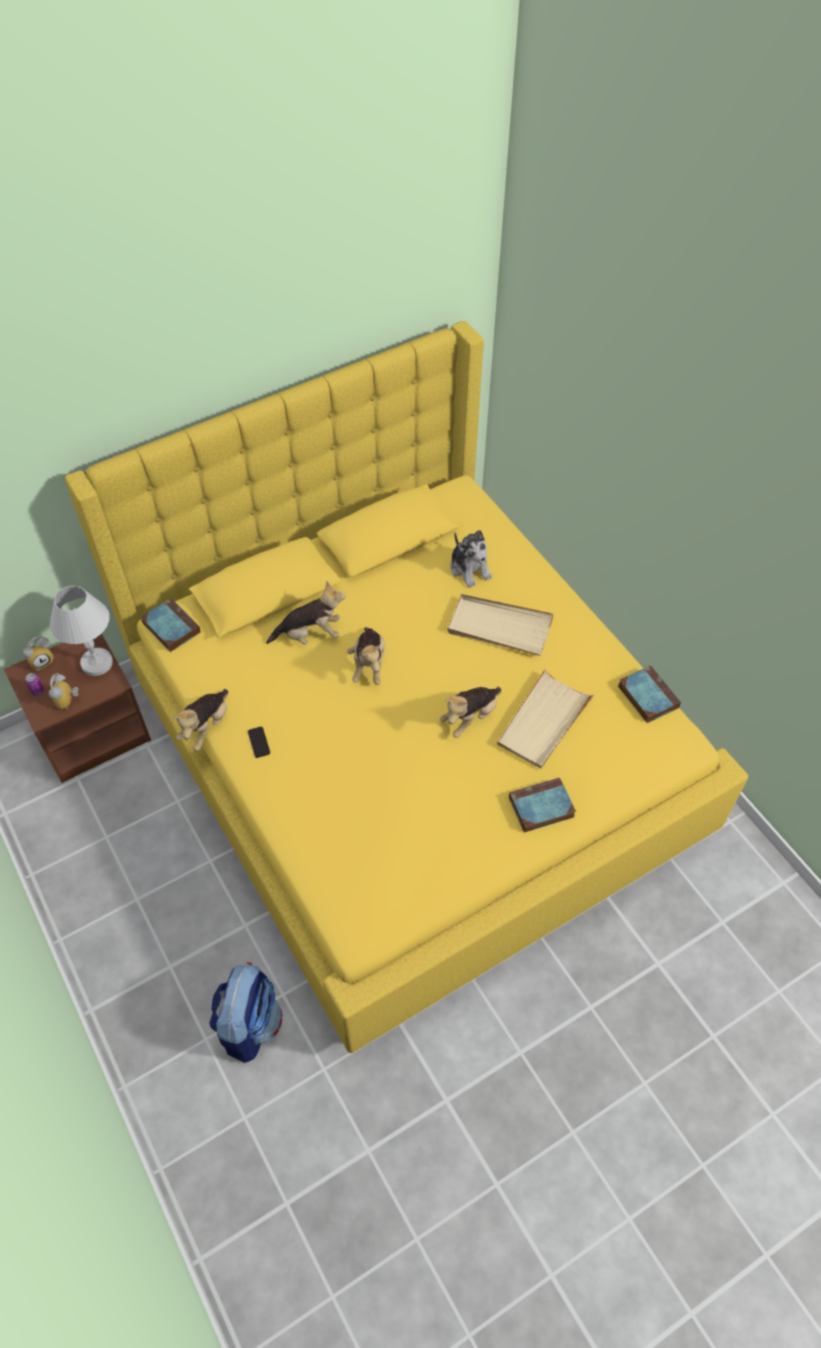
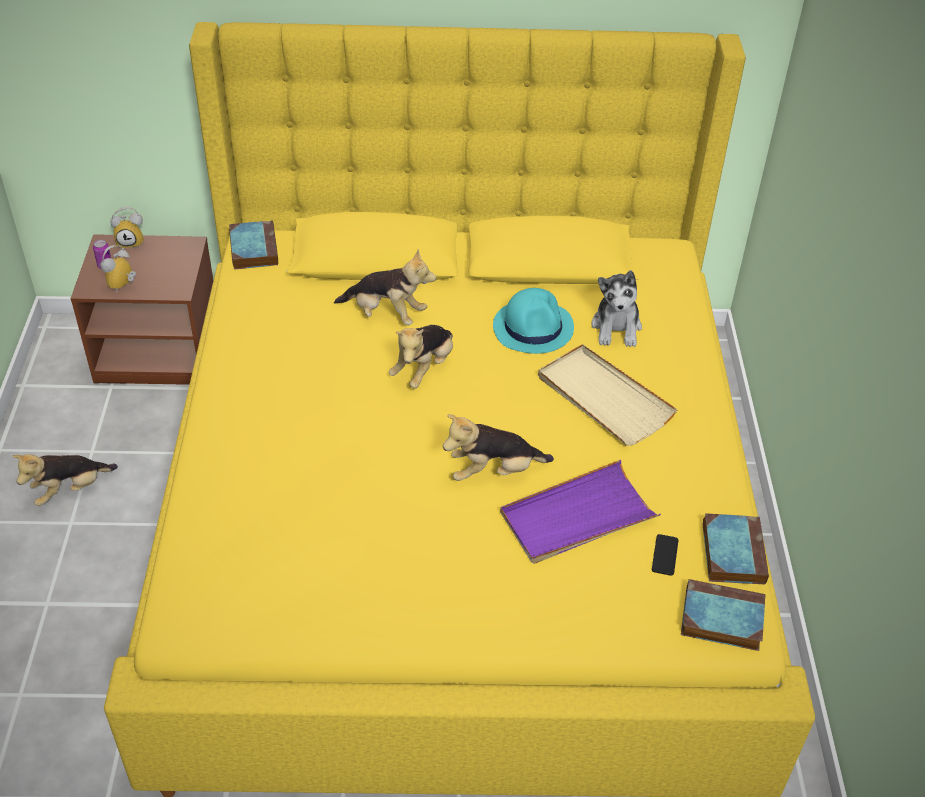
camera: 30 degrees right, 10 degrees down
white table lamp [50,586,113,676] -> none
plush toy [173,689,228,751] -> plush toy moved to [12,454,118,506]
backpack [209,962,283,1063] -> none
phone [248,726,270,758] -> phone moved to [652,534,678,576]
beige tray [497,669,595,769] -> purple tray [500,460,661,564]
book [509,778,576,833] -> book moved to [681,579,766,651]
none -> turquoise hat [493,288,574,354]

